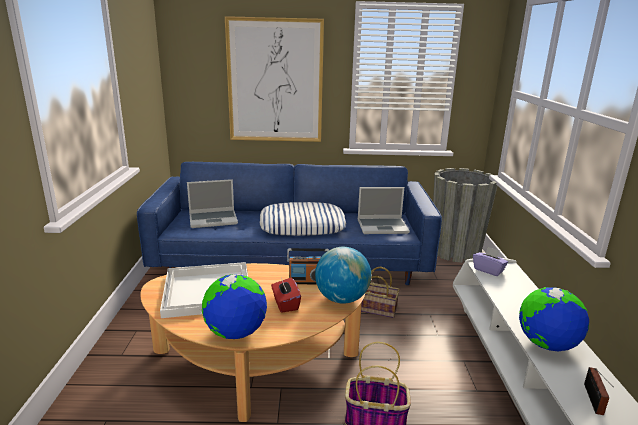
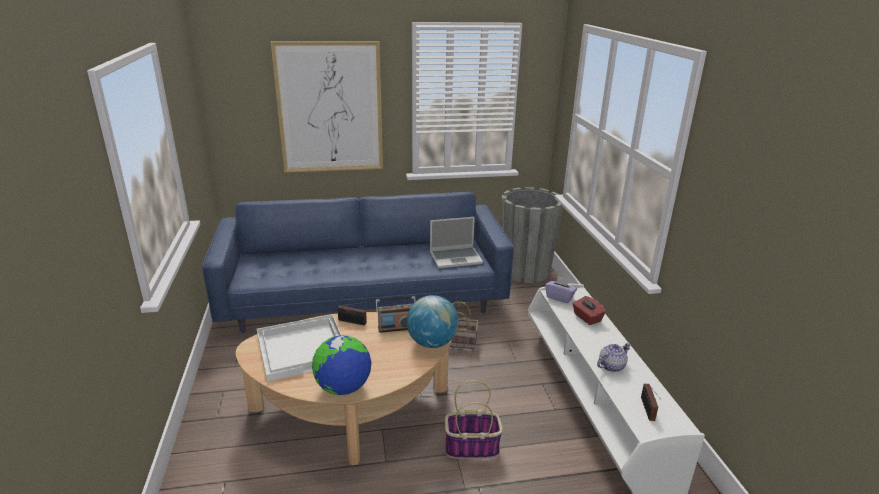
camera: 10 degrees left, 5 degrees up
laptop [187,179,238,228] -> none
pillow [259,202,346,236] -> none
red tissue box [271,278,301,313] -> red tissue box moved to [573,296,606,325]
globe [519,287,589,351] -> teapot [597,343,630,372]
none -> radio [337,302,367,325]

